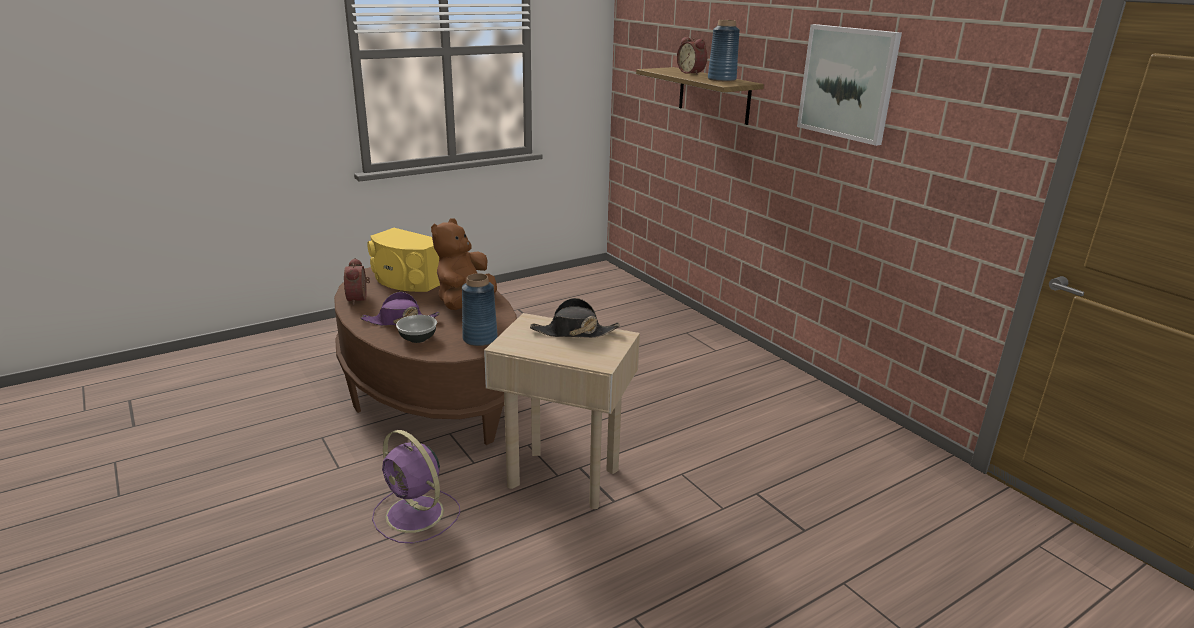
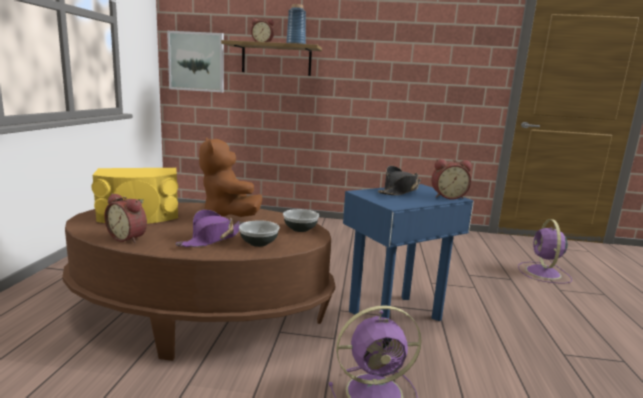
camera: 50 degrees left, 10 degrees down
blue vase [462,273,498,346] -> bowl [283,209,319,232]
beige side table [484,313,640,509] -> blue side table [343,184,474,321]
picture [797,24,902,146] -> picture moved to [167,31,224,92]
none -> alarm clock [431,159,472,200]
none -> purple fan [518,219,572,283]

